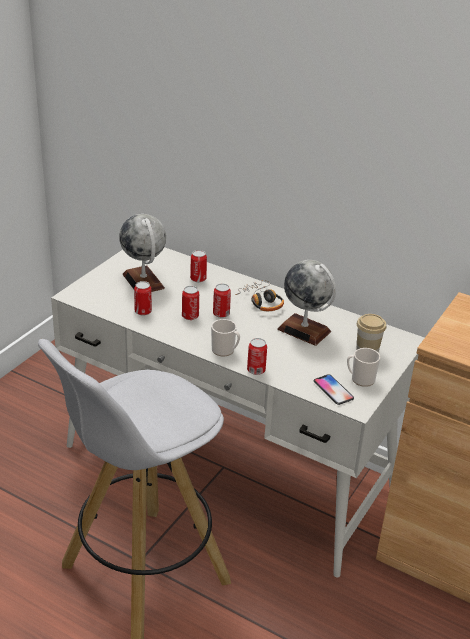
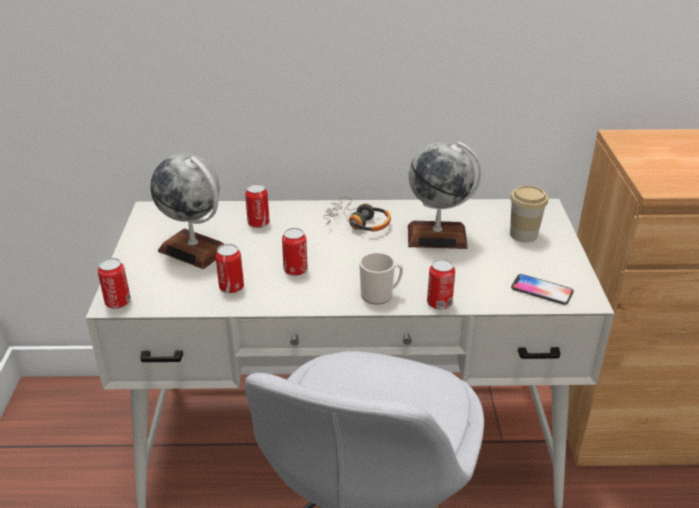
camera: 30 degrees left, 0 degrees up
can [213,284,231,318] -> can moved to [98,258,131,309]
mug [347,348,380,387] -> none

